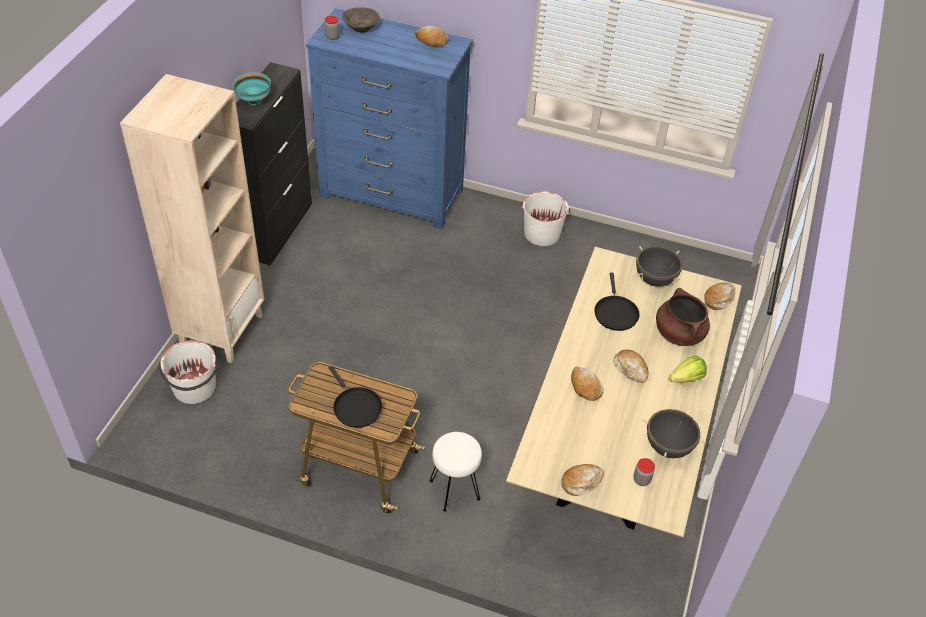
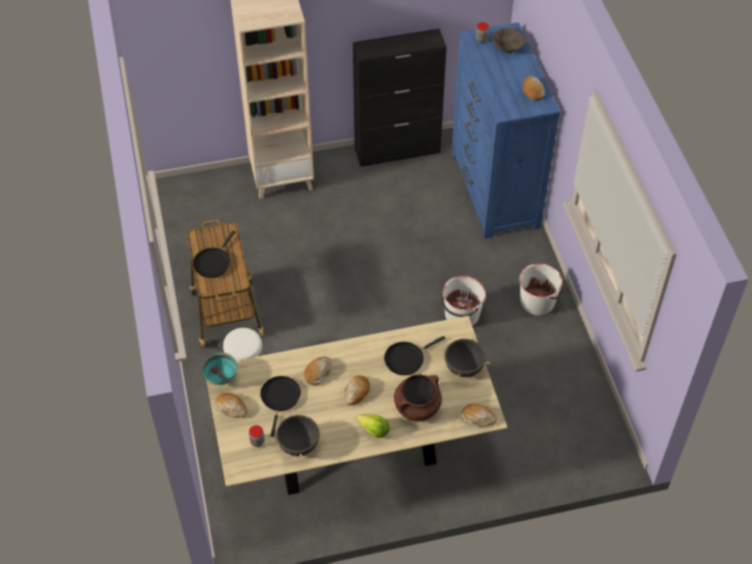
camera: 60 degrees right, 5 degrees up
white bucket [159,340,217,404] -> white bucket moved to [441,276,486,326]
turquoise bowl [232,72,271,105] -> turquoise bowl moved to [202,352,237,385]
none -> black frying pan [260,376,301,437]

